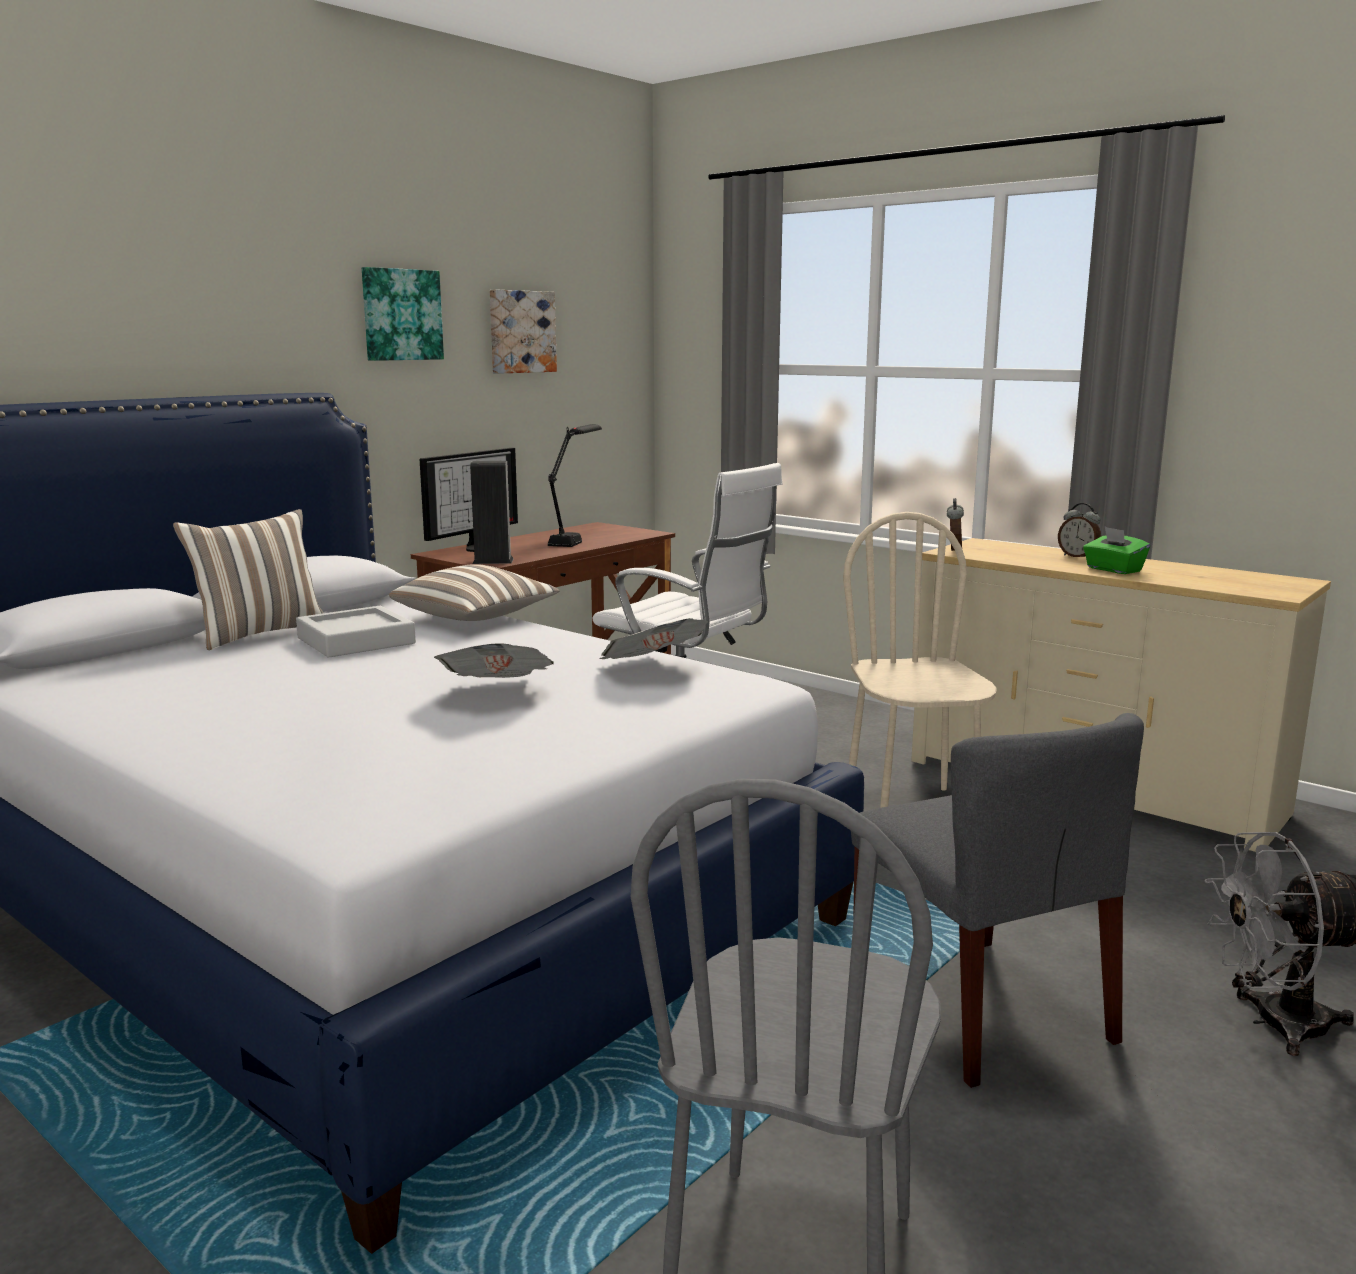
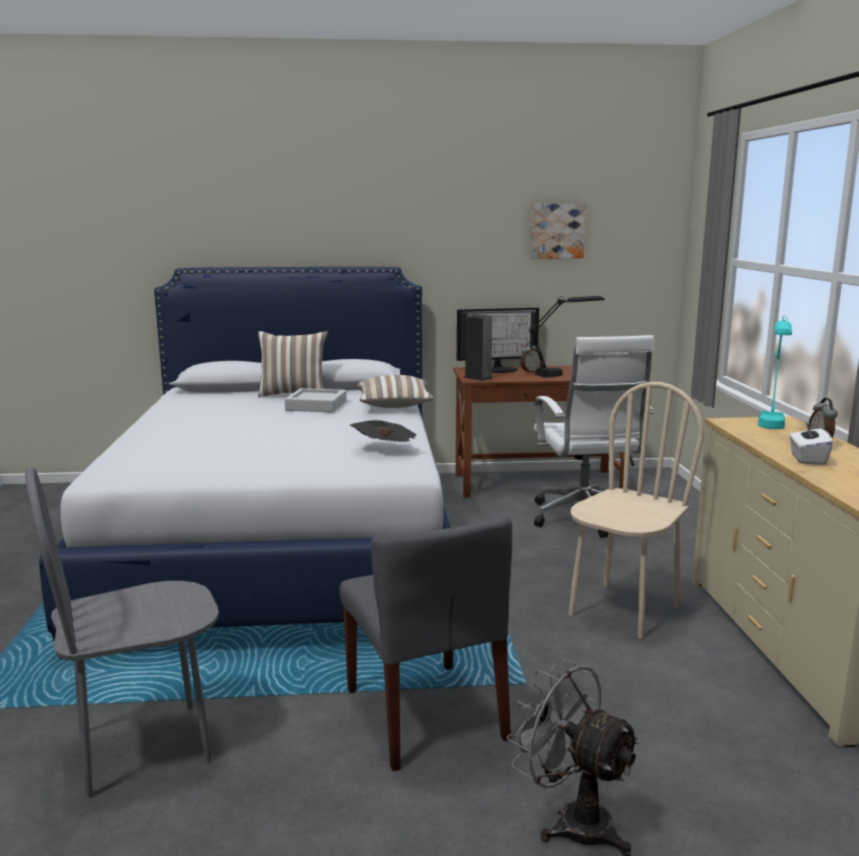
camera: 45 degrees right, 0 degrees up
picture [362,267,444,361] -> none
newspaper [434,643,554,678] -> none
grey chair [851,713,1144,1088] -> grey chair turned 45 degrees counterclockwise [340,515,512,771]
alarm clock [947,498,964,551] -> alarm clock moved to [520,342,542,373]
green tissue box [1083,526,1150,574] -> white tissue box [789,422,833,465]
none -> turquoise table lamp [758,316,792,429]

